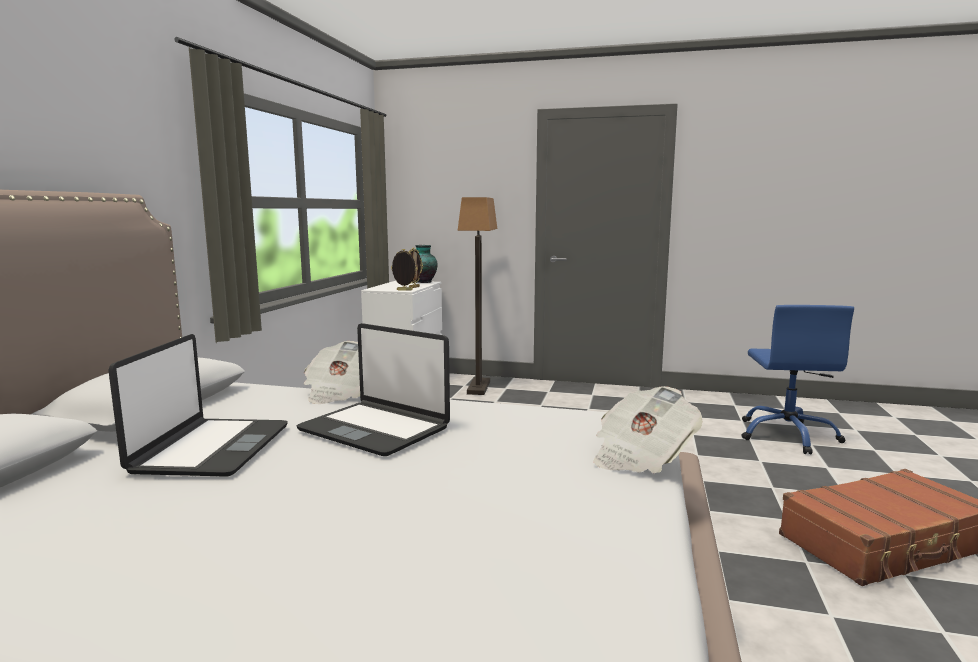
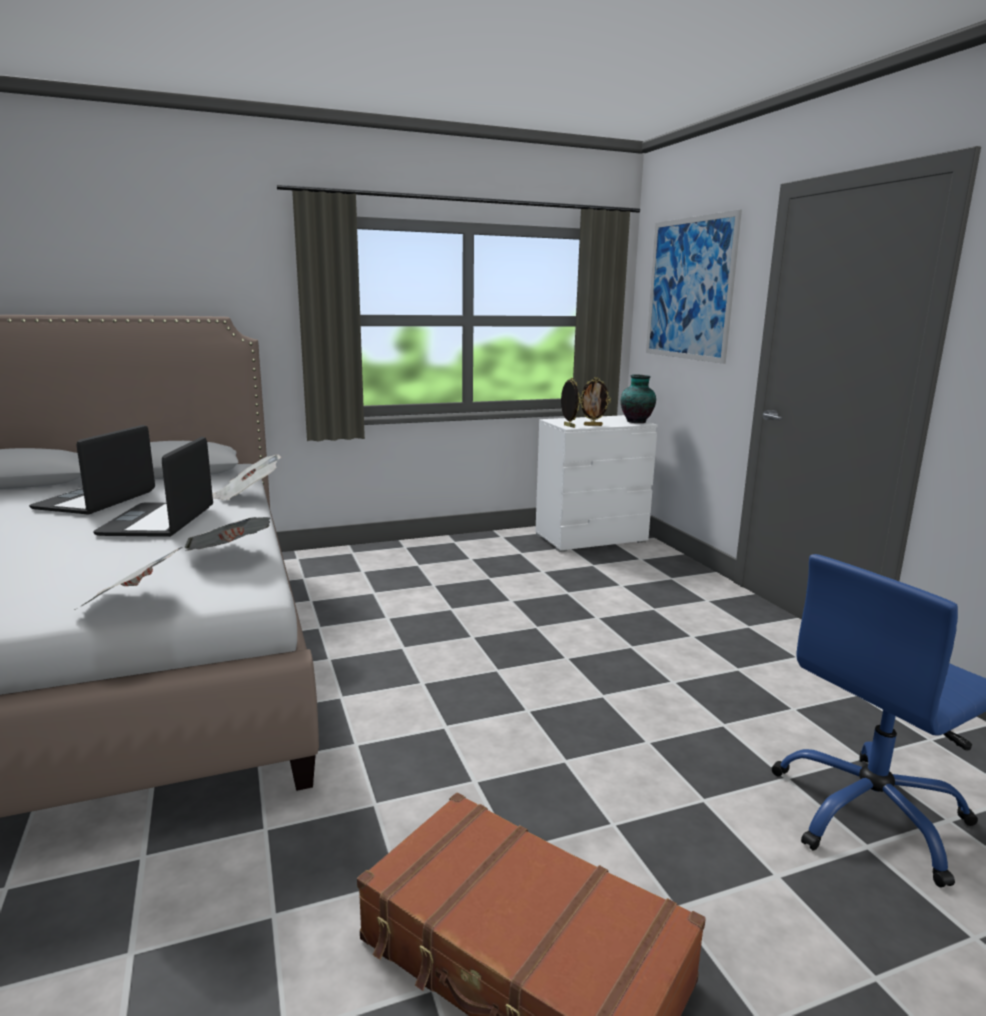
camera: 55 degrees right, 5 degrees up
laptop [108,334,288,477] -> laptop turned 135 degrees clockwise [29,425,155,515]
floor lamp [457,197,497,395] -> none
none -> newspaper [185,517,270,551]
none -> picture [646,210,742,364]

